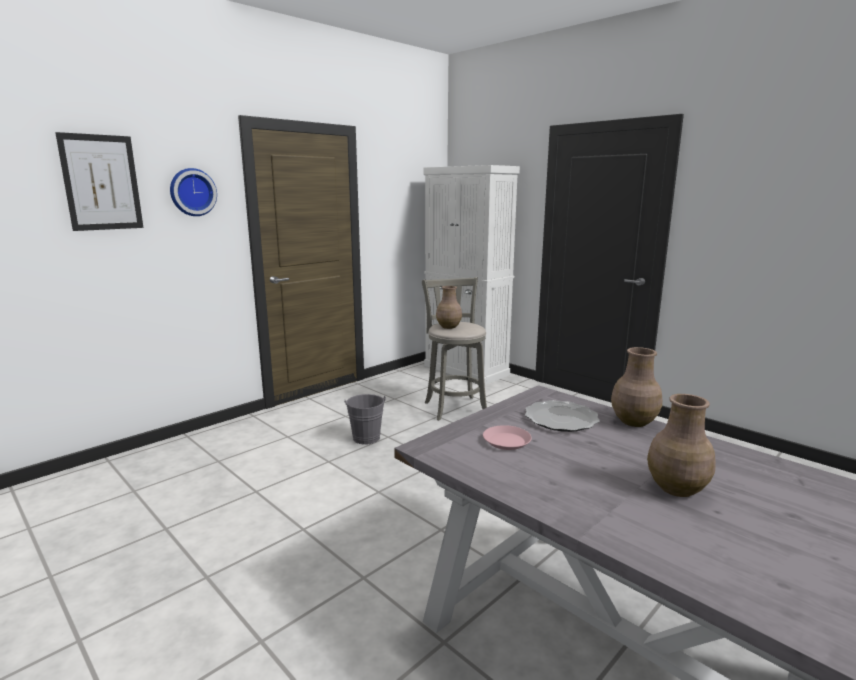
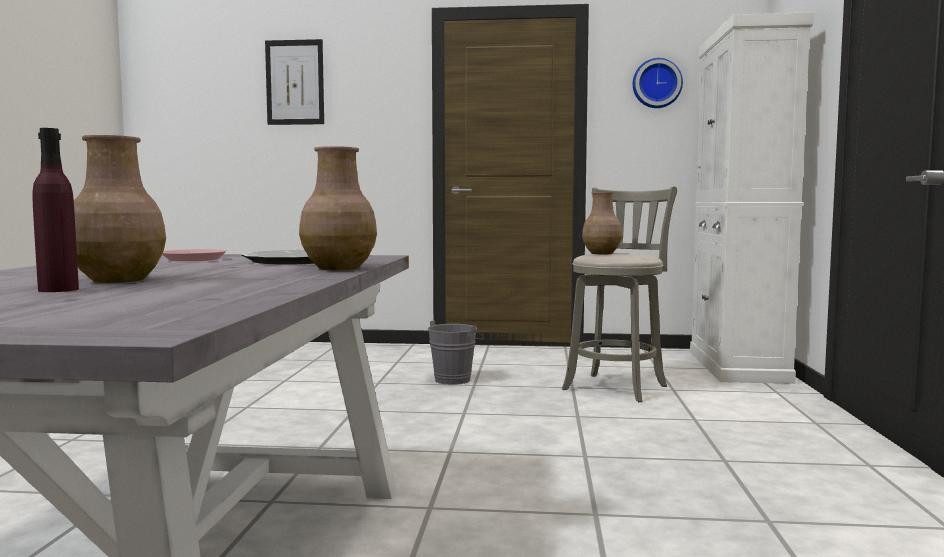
camera: 50 degrees right, 10 degrees down
wall clock [170,168,217,216] -> wall clock moved to [633,58,683,108]
none -> purple bottle [32,128,79,292]

